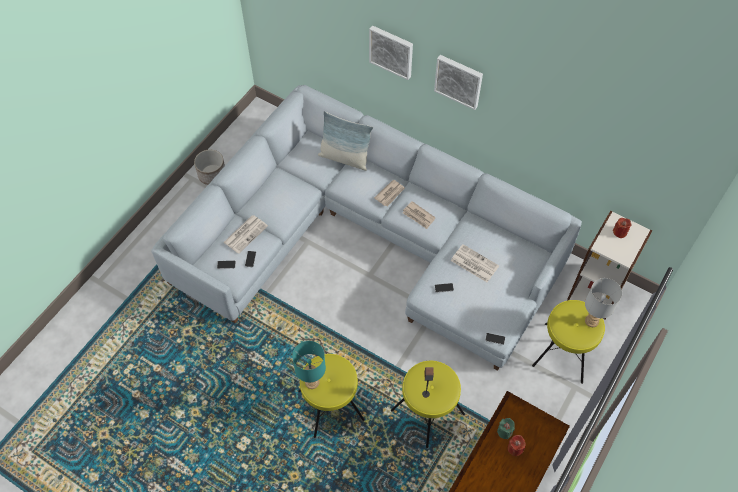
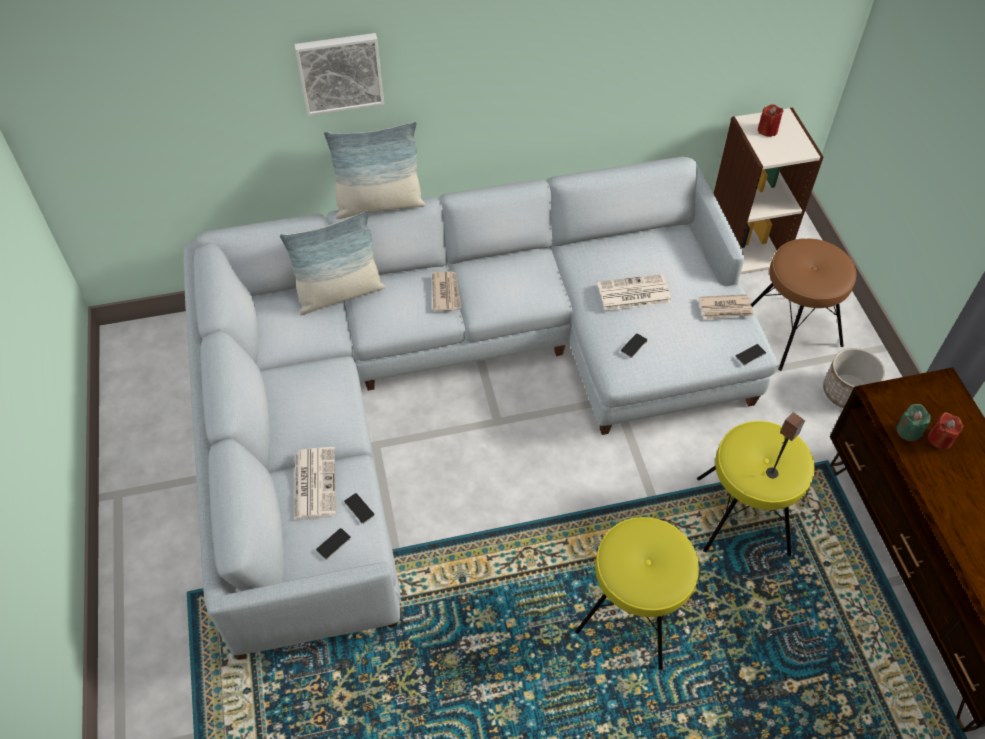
camera: 45 degrees left, 5 degrees down
planter [194,150,225,185] -> planter moved to [823,348,885,408]
turquoise table lamp [292,341,326,389] -> none
newspaper [403,201,436,229] -> newspaper moved to [699,294,754,319]
picture [434,55,483,110] -> none
yellow stool [532,300,605,384] -> brown stool [751,238,857,371]
grey table lamp [585,278,622,327] -> none
none -> pillow [324,122,426,219]

